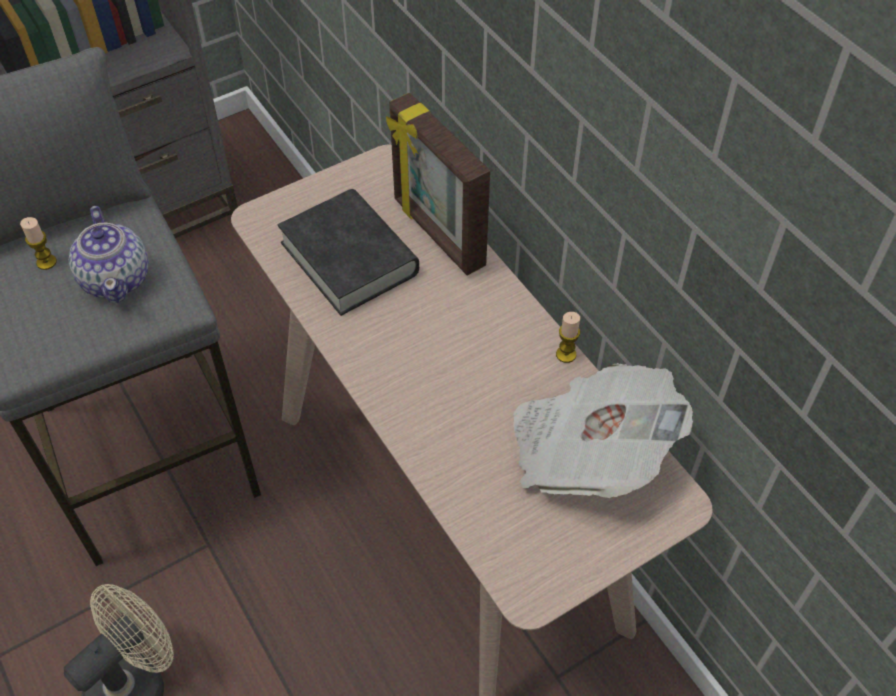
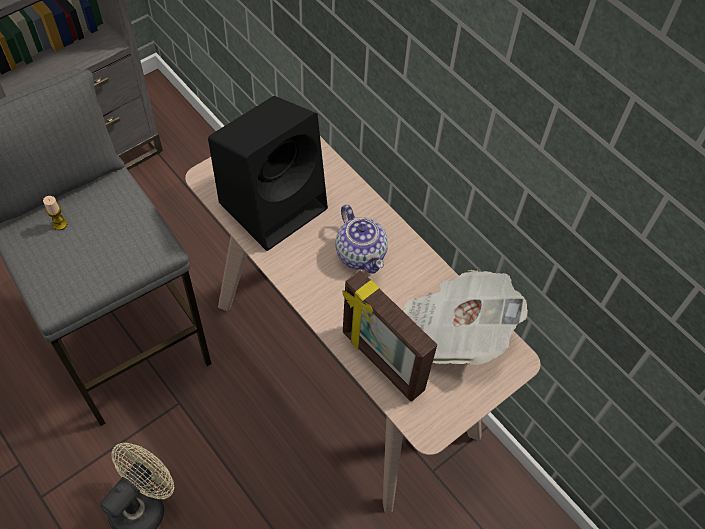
camera: 10 degrees left, 5 degrees up
teapot [69,206,148,303] -> teapot moved to [335,205,388,274]
black book [278,189,419,316] -> black speaker [208,96,328,251]
picture frame [386,93,490,276] -> picture frame moved to [342,270,437,402]
candle [556,312,580,363] -> none

